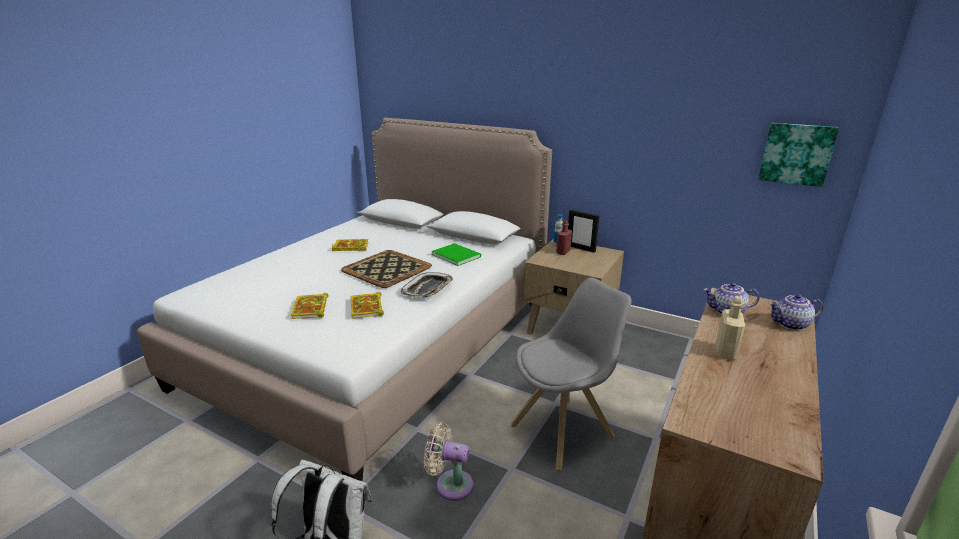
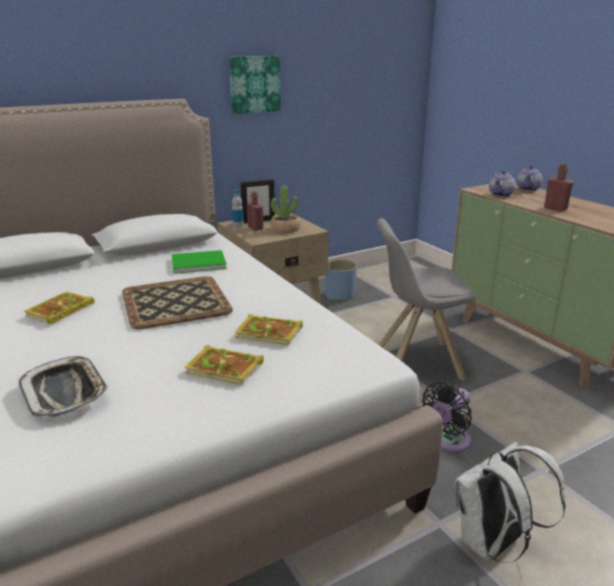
camera: 60 degrees left, 0 degrees up
tray [401,272,453,297] -> tray moved to [18,356,109,420]
beige fan [424,422,474,501] -> black fan [422,383,472,452]
grey chair [511,278,632,471] -> grey chair turned 90 degrees counterclockwise [377,218,476,381]
beige bottle [715,296,745,360] -> red bottle [544,164,573,211]
picture [758,123,839,187] -> picture moved to [229,56,281,114]
none -> potted plant [271,185,301,233]
none -> blue planter [325,259,357,300]

